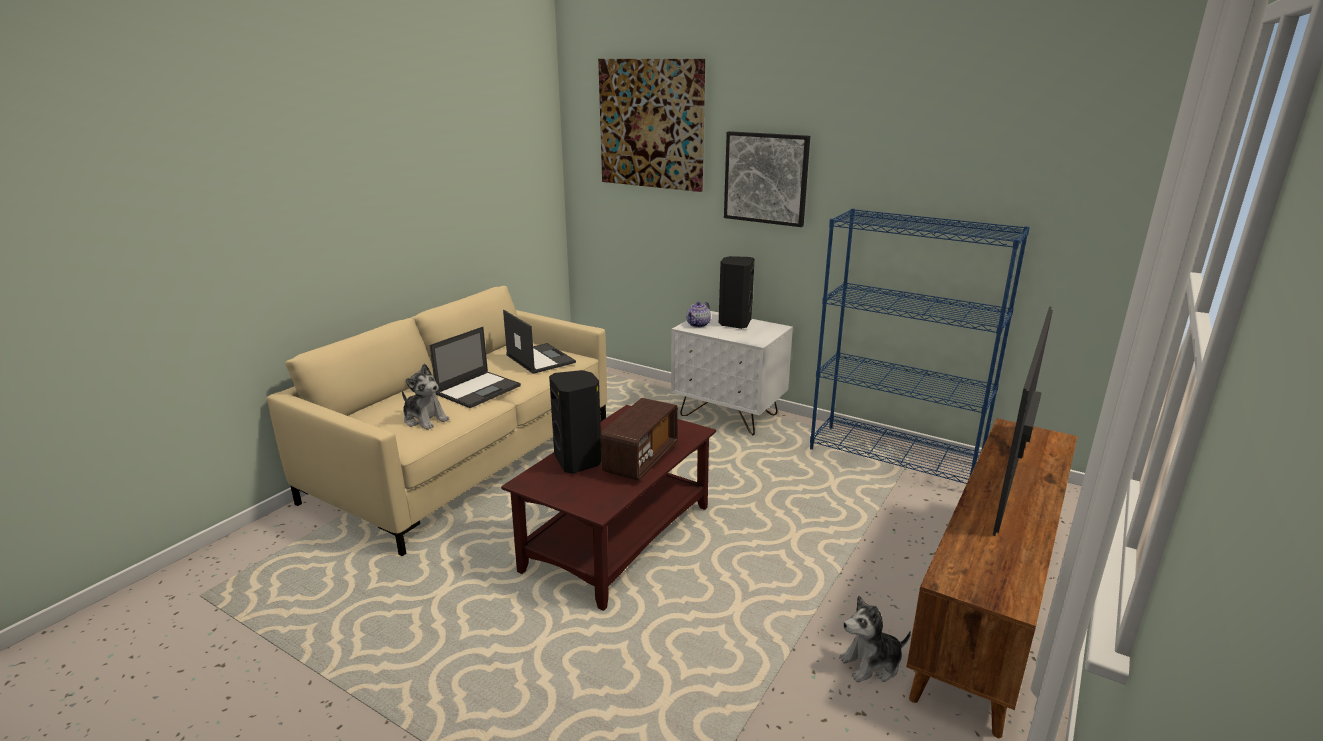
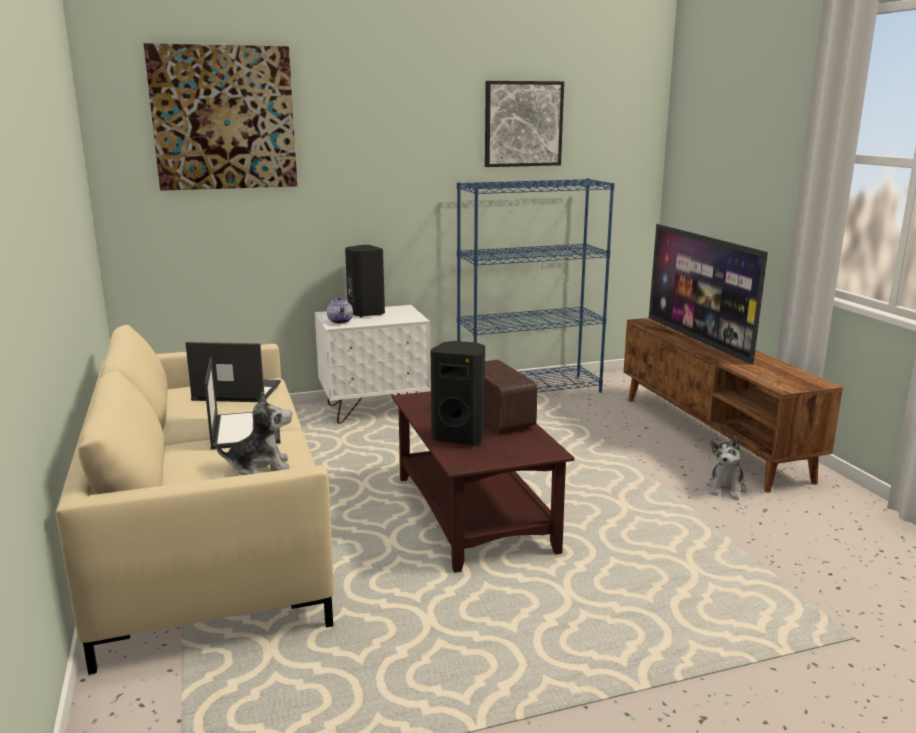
camera: 50 degrees left, 5 degrees down
picture [724,131,810,227] -> picture moved to [485,81,564,167]

